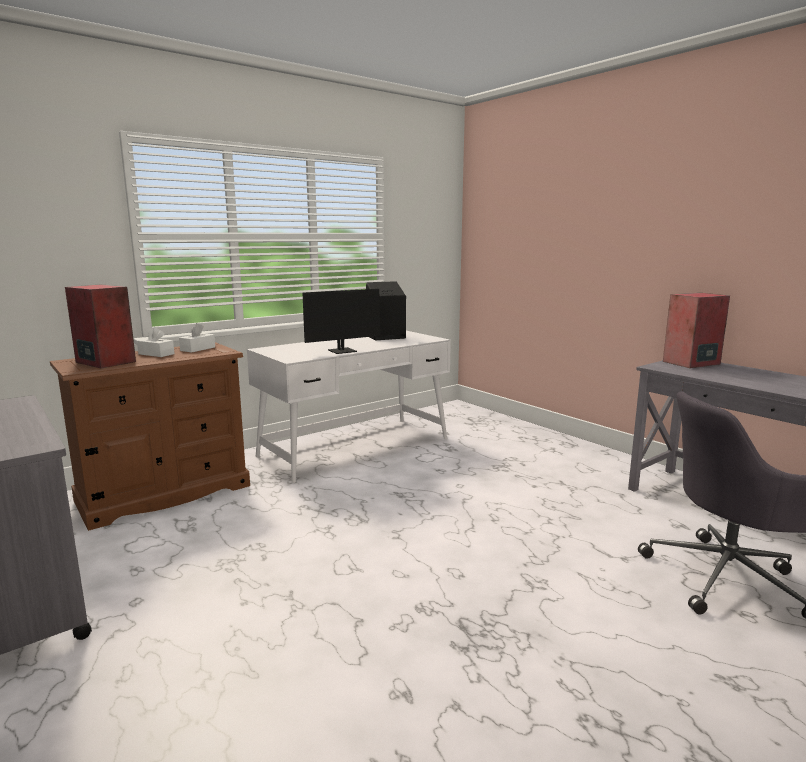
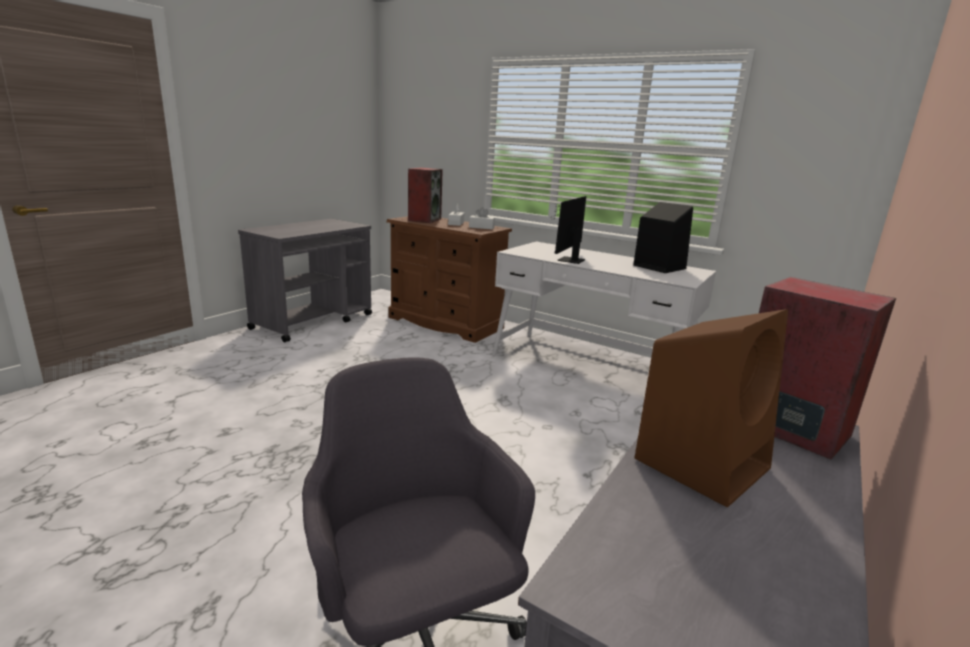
camera: 70 degrees right, 5 degrees up
monitor [303,289,400,354] -> monitor turned 75 degrees clockwise [550,196,586,264]
none -> brown speaker [634,309,788,507]

